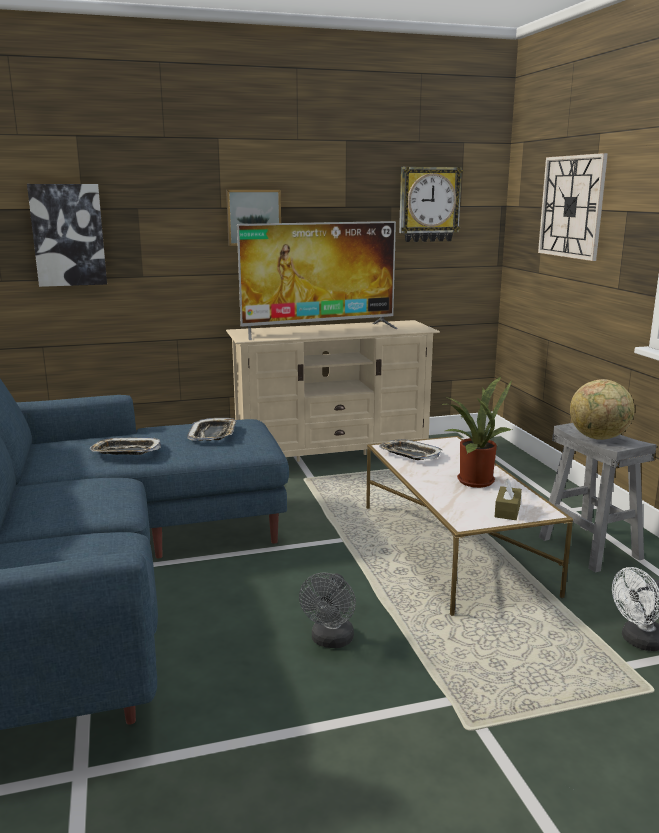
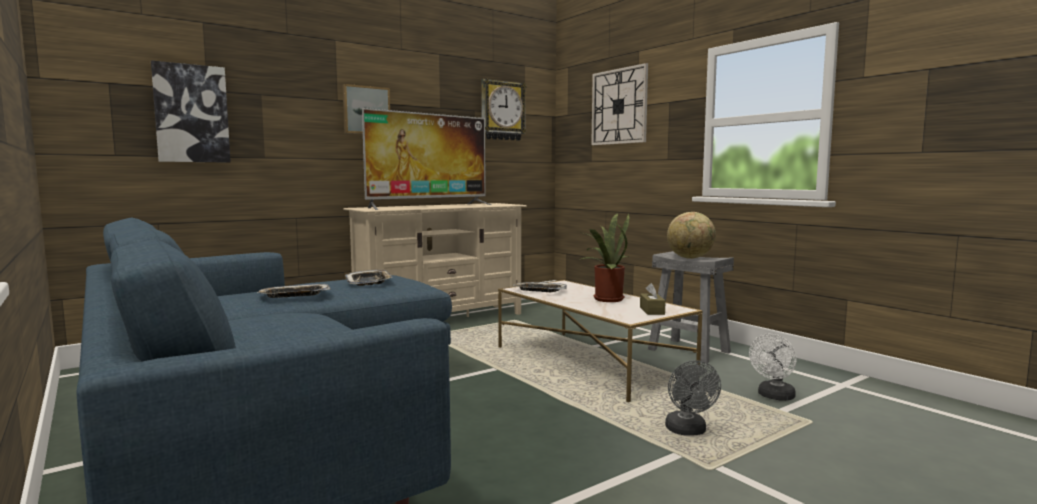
camera: 20 degrees left, 10 degrees down
grey fan [299,573,356,648] -> grey fan moved to [665,360,721,435]

